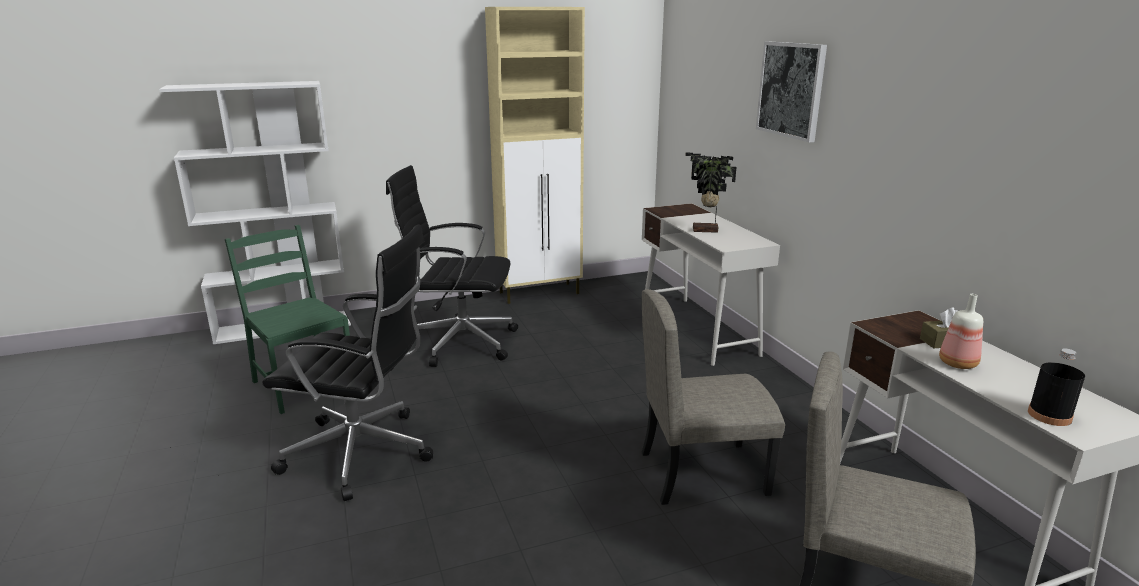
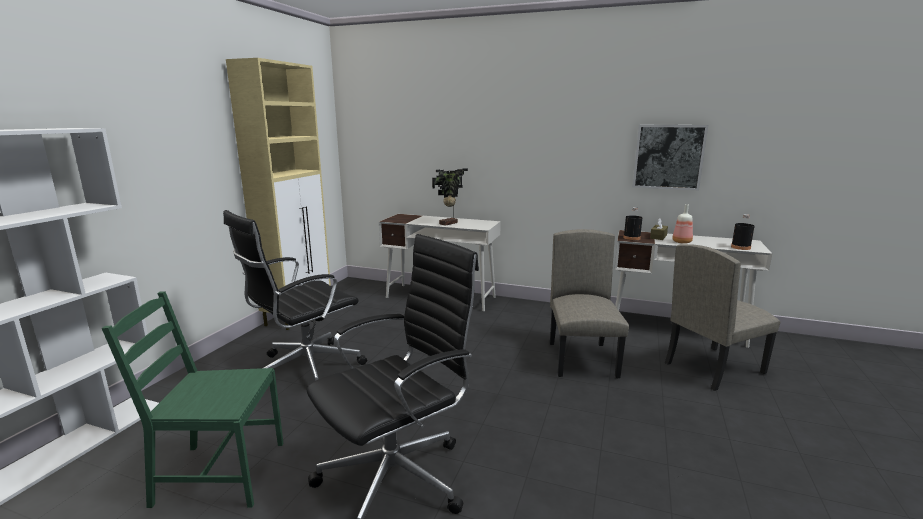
camera: 50 degrees left, 5 degrees down
beige chair [641,289,785,505] -> beige chair turned 150 degrees clockwise [550,229,629,379]
picture [756,41,827,142] -> picture moved to [633,125,708,190]
none -> black bottle [624,207,643,240]

